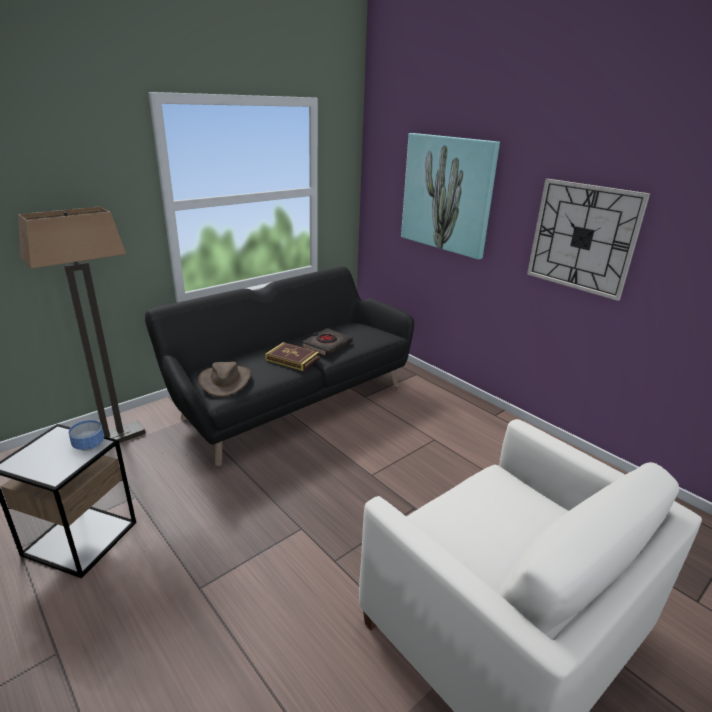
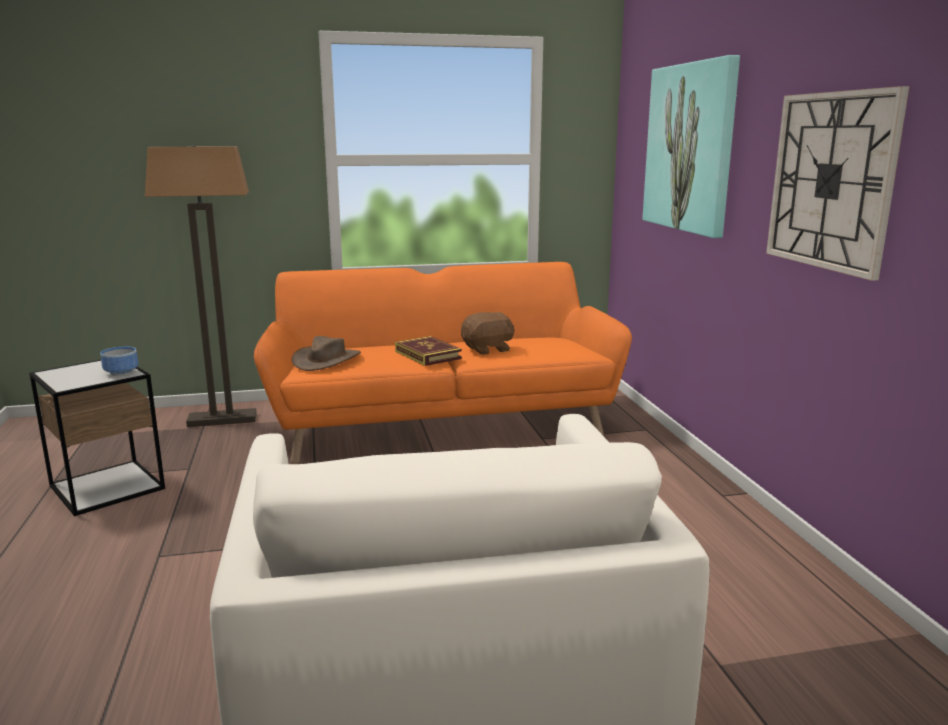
camera: 30 degrees right, 10 degrees down
black sofa [145,266,414,467] -> orange sofa [254,262,632,464]
black book [301,328,352,356] -> brown plush toy [461,312,515,355]

